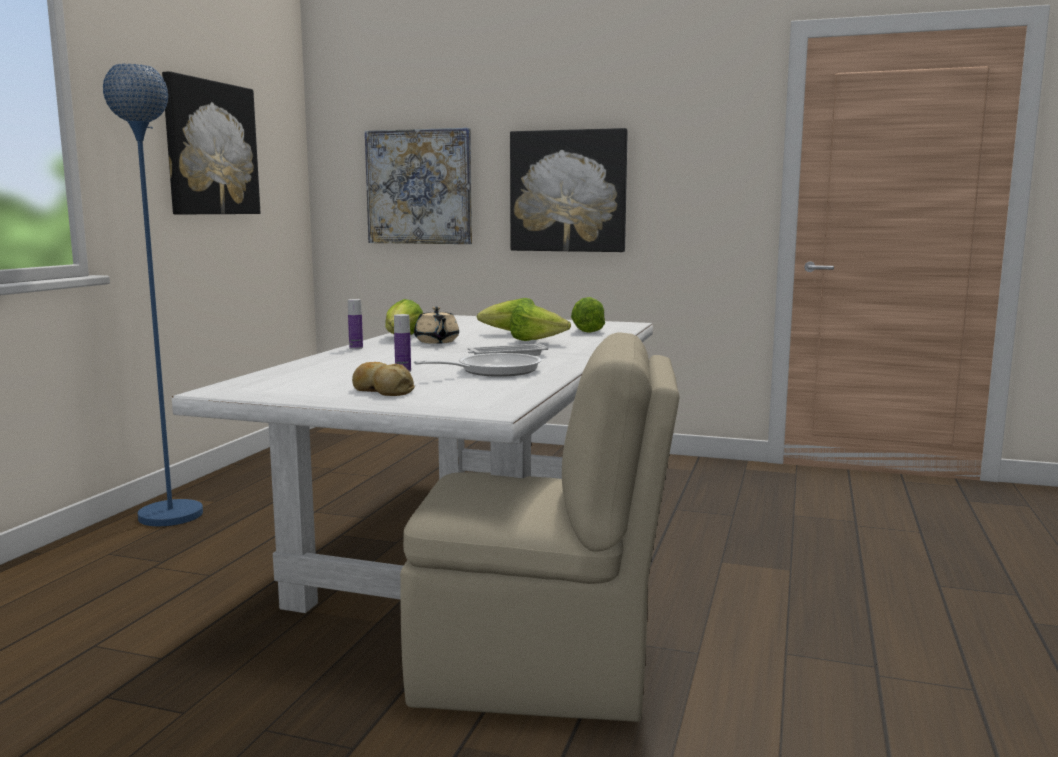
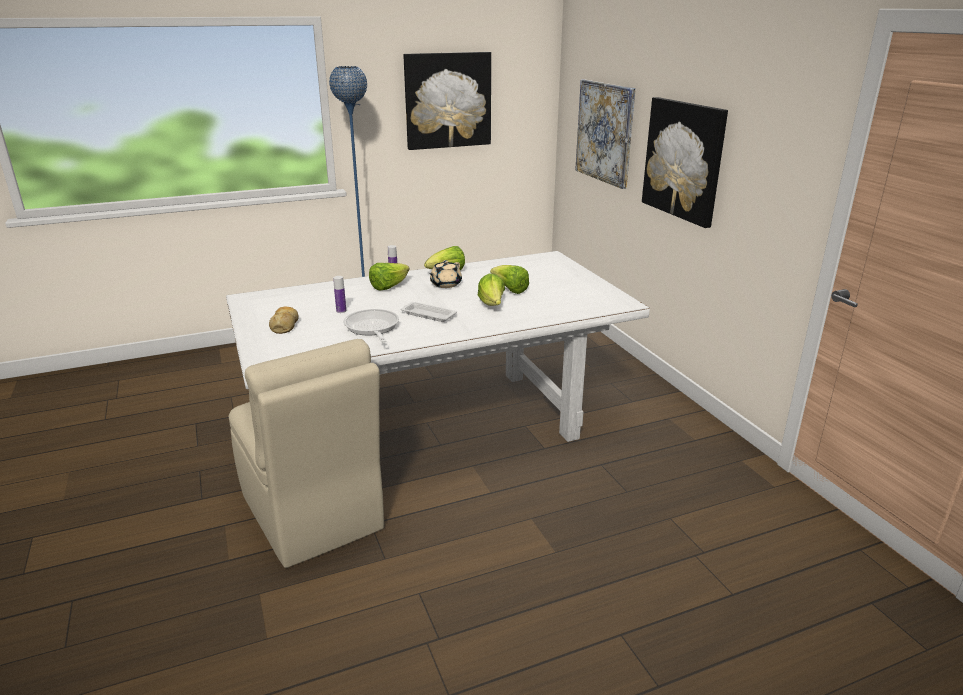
camera: 50 degrees right, 15 degrees up
frying pan [414,353,541,377] -> frying pan turned 120 degrees counterclockwise [343,309,399,343]
lettuce [571,297,605,333] -> lettuce moved to [369,263,410,290]

